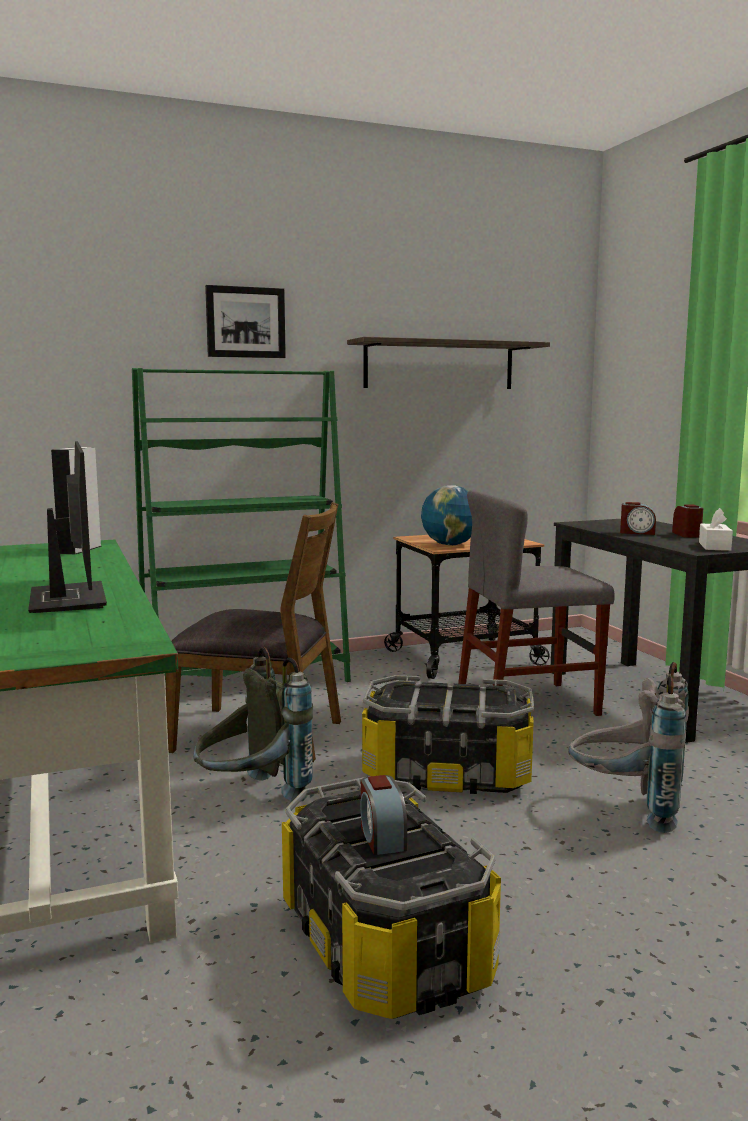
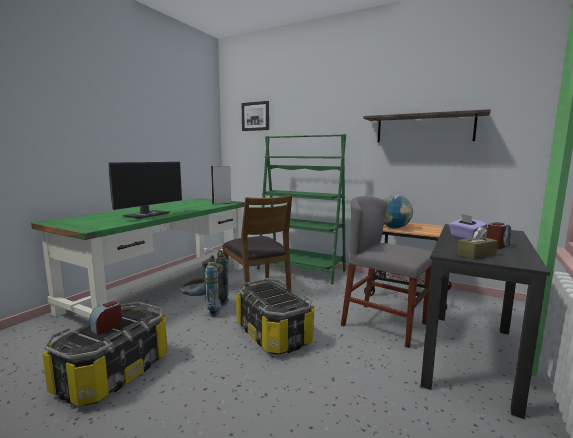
camera: 50 degrees right, 0 degrees up
picture [205,285,286,358] -> picture moved to [242,101,269,131]
grey backpack [568,662,689,833] -> none
alarm clock [620,502,656,535] -> purple tissue box [449,214,488,239]
white tissue box [699,508,733,551] -> brown tissue box [457,226,498,260]

